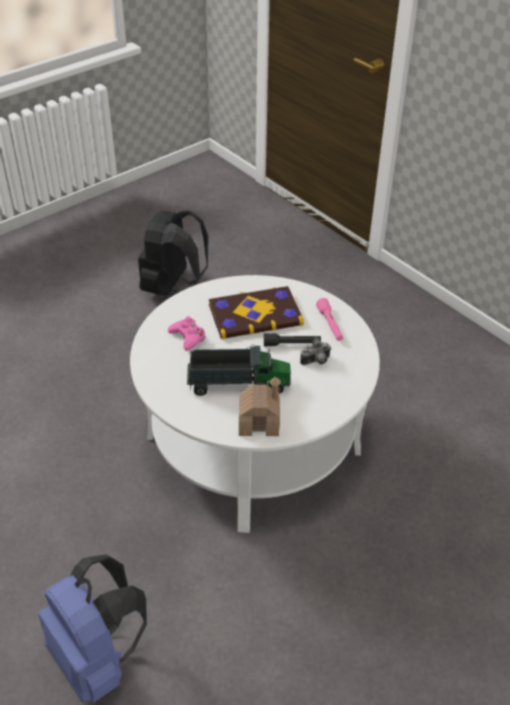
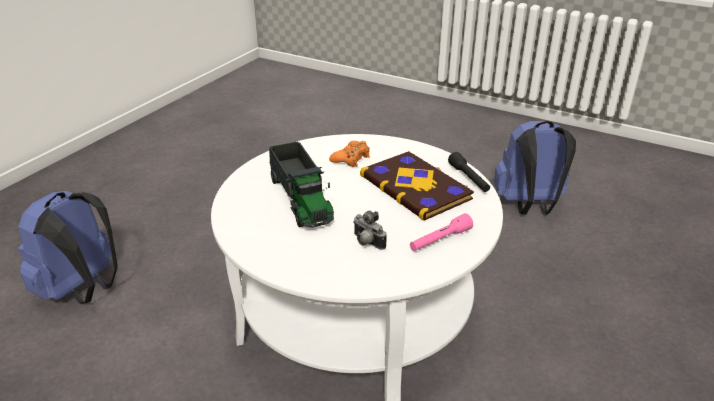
camera: 70 degrees right, 10 degrees down
black backpack [138,210,209,295] -> blue backpack [494,121,576,215]
pink game controller [168,316,206,351] -> orange game controller [329,141,370,167]
toy house [239,377,281,436] -> none
black flashlight [264,333,321,347] -> black flashlight moved to [448,152,490,192]

